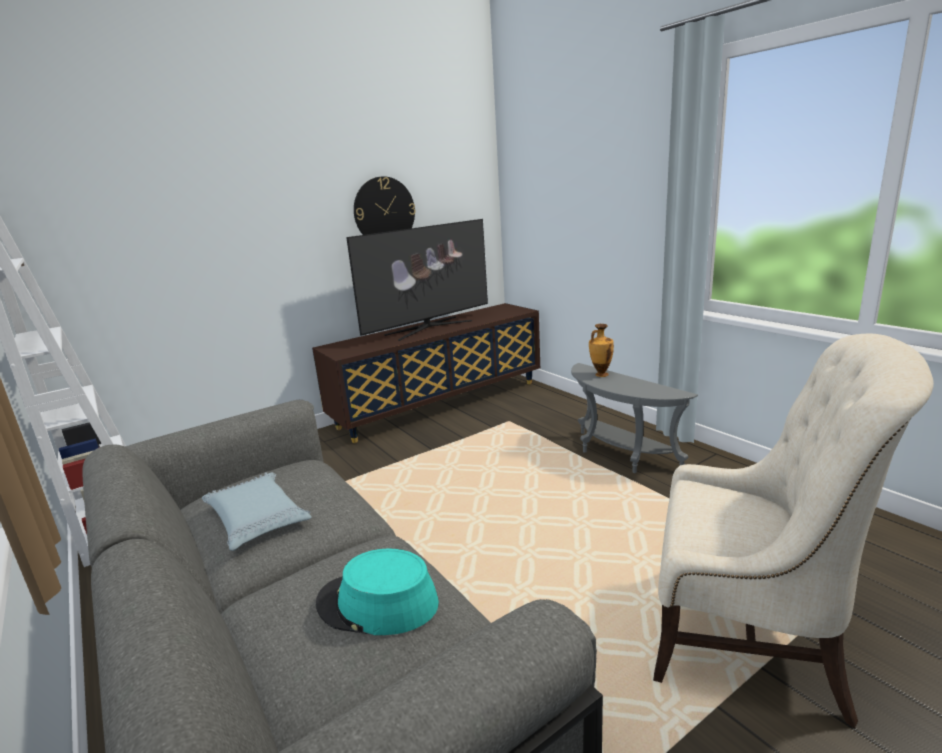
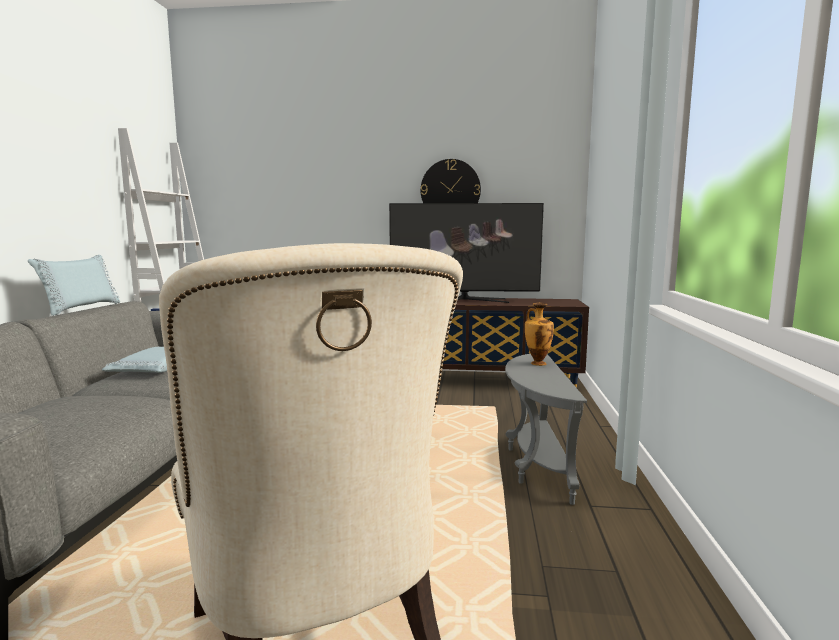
camera: 40 degrees right, 10 degrees down
turquoise hat [316,549,439,635] -> none
none -> blue pillow [28,255,120,316]

